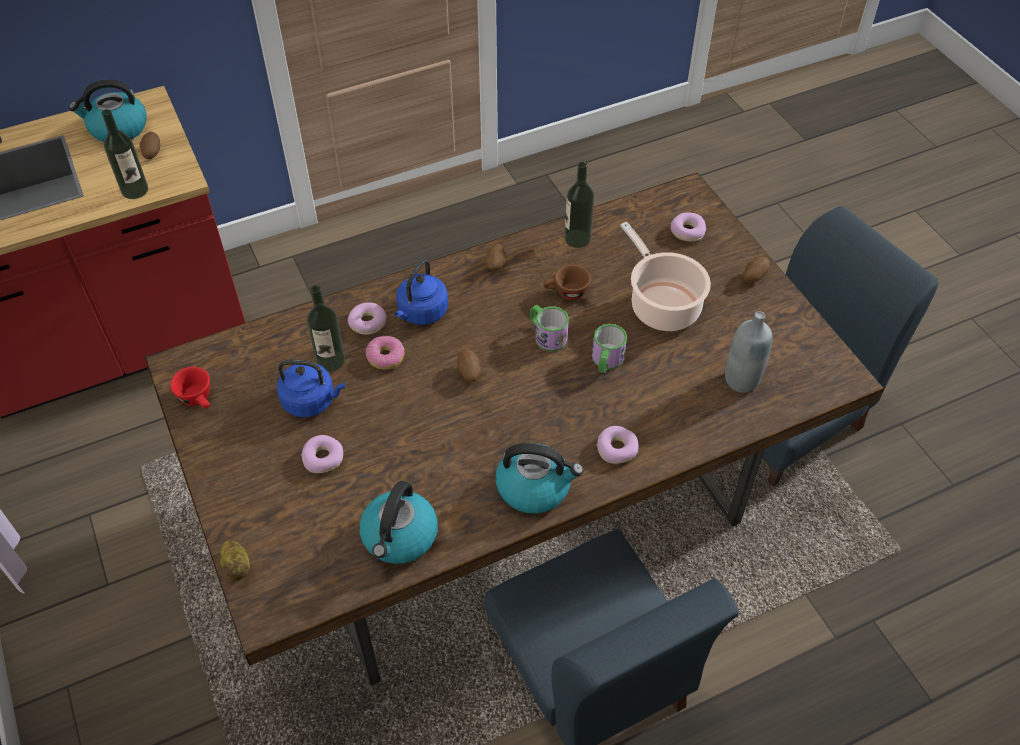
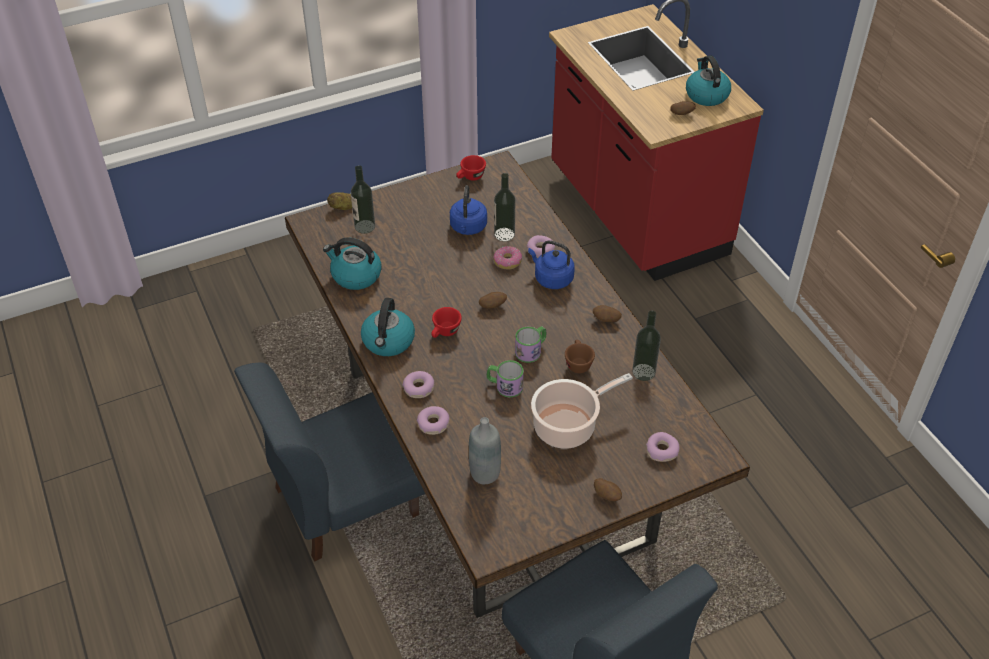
camera: 90 degrees right, 5 degrees down
bottle [101,109,148,199] -> bottle moved to [351,165,375,234]
donut [301,435,343,473] -> donut moved to [417,406,449,435]
none -> red cup [431,307,462,338]

